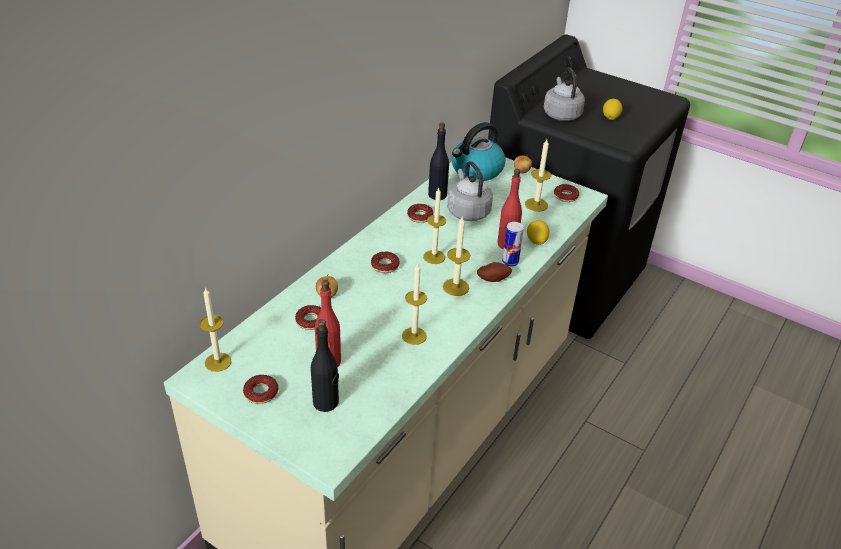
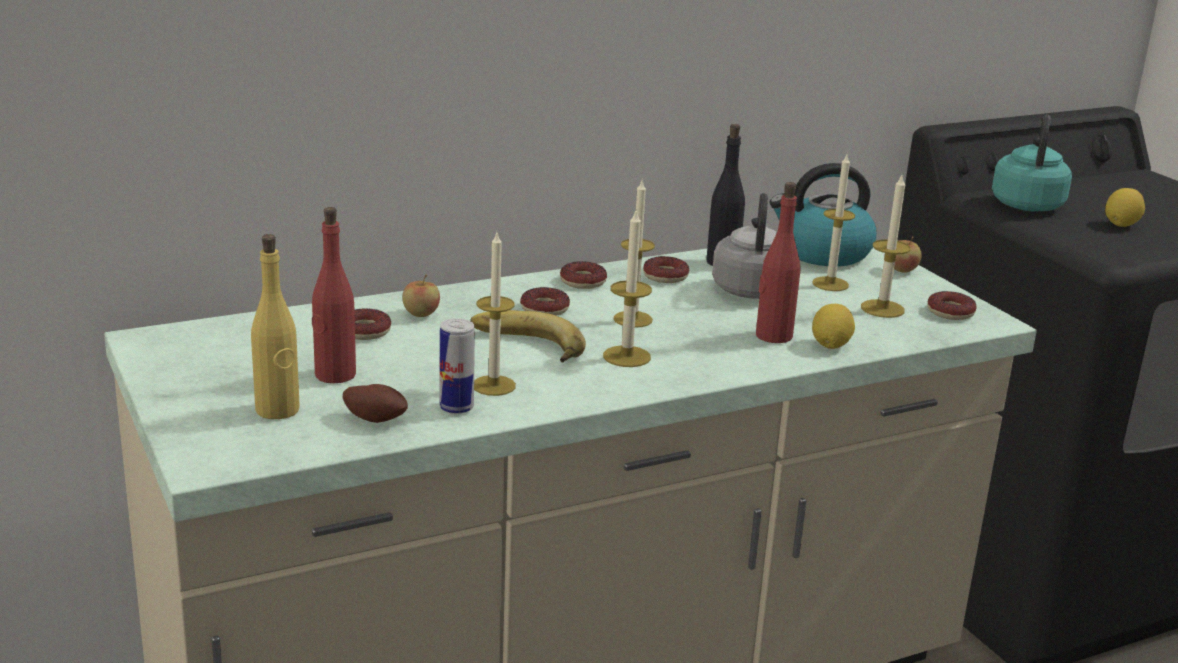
camera: 30 degrees right, 15 degrees down
candle [200,287,232,372] -> candle moved to [812,155,855,291]
donut [243,375,278,404] -> donut moved to [560,261,607,289]
black bottle [311,319,339,412] -> yellow bottle [251,234,300,419]
potato [477,262,512,282] -> potato moved to [343,384,408,423]
can [502,222,524,267] -> can moved to [439,318,475,414]
grey kettle [544,67,585,121] -> turquoise kettle [992,115,1072,211]
none -> banana [470,310,586,362]

